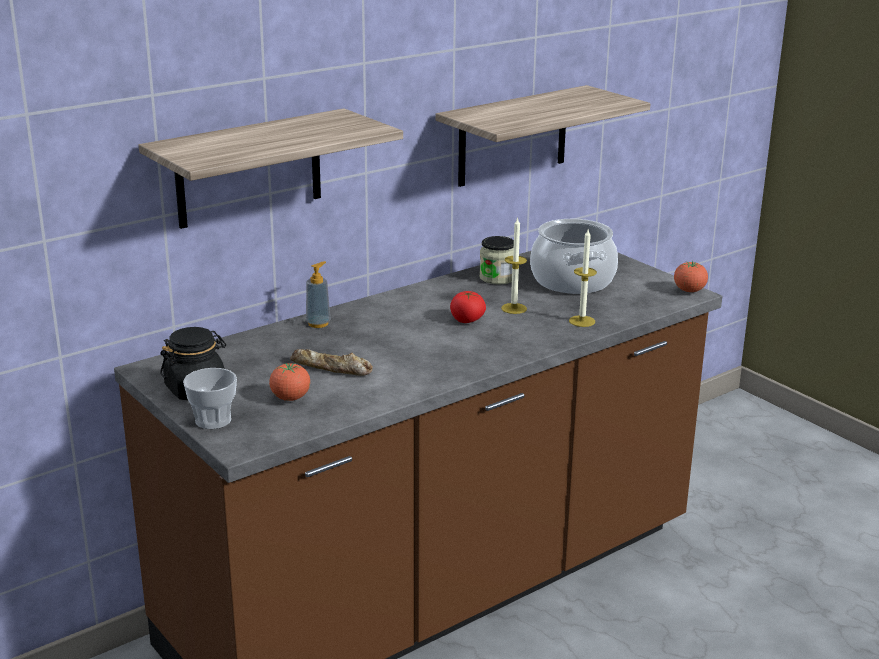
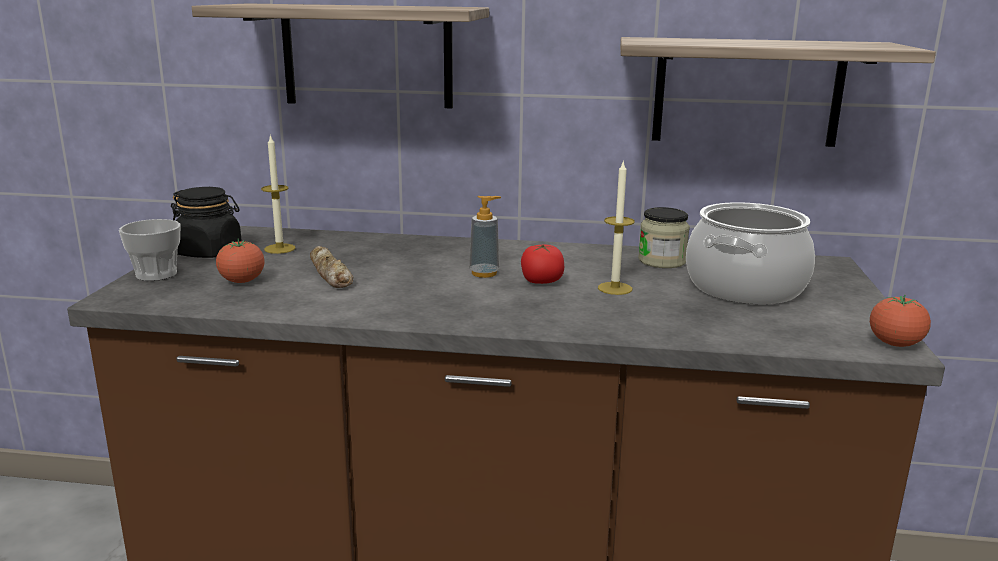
camera: 45 degrees right, 5 degrees down
soap dispenser [306,261,331,328] -> soap dispenser moved to [469,196,501,278]
candle [569,229,597,327] -> candle moved to [261,134,296,254]

